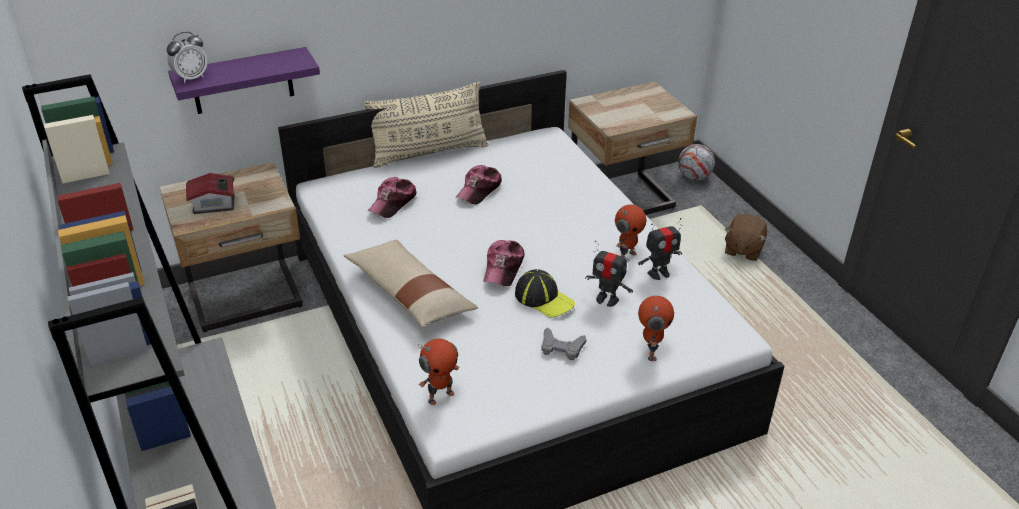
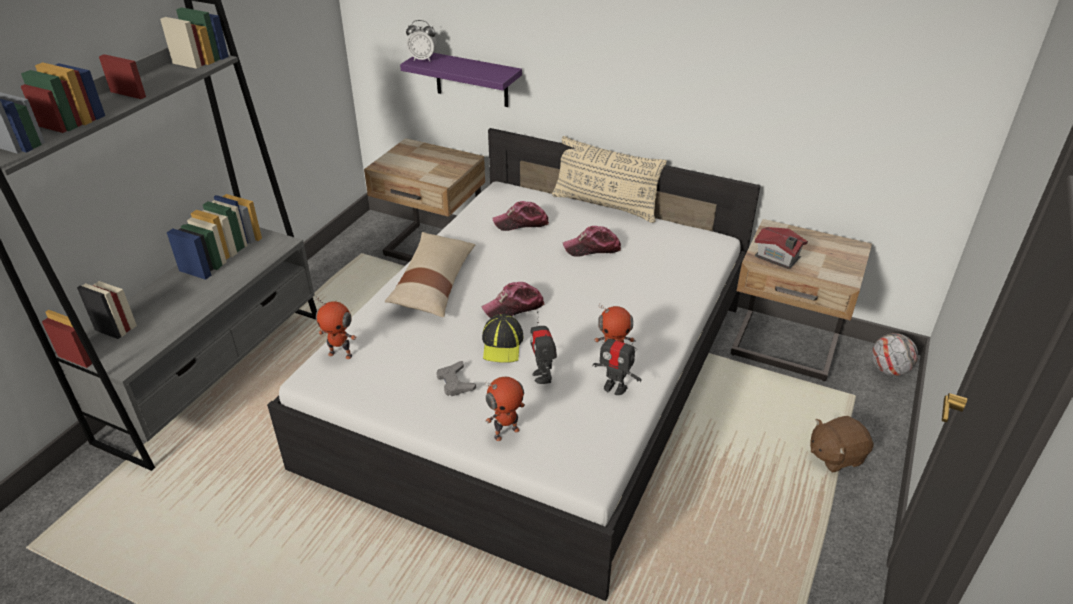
camera: 50 degrees right, 0 degrees up
toy house [186,173,235,214] -> toy house moved to [754,227,808,269]

